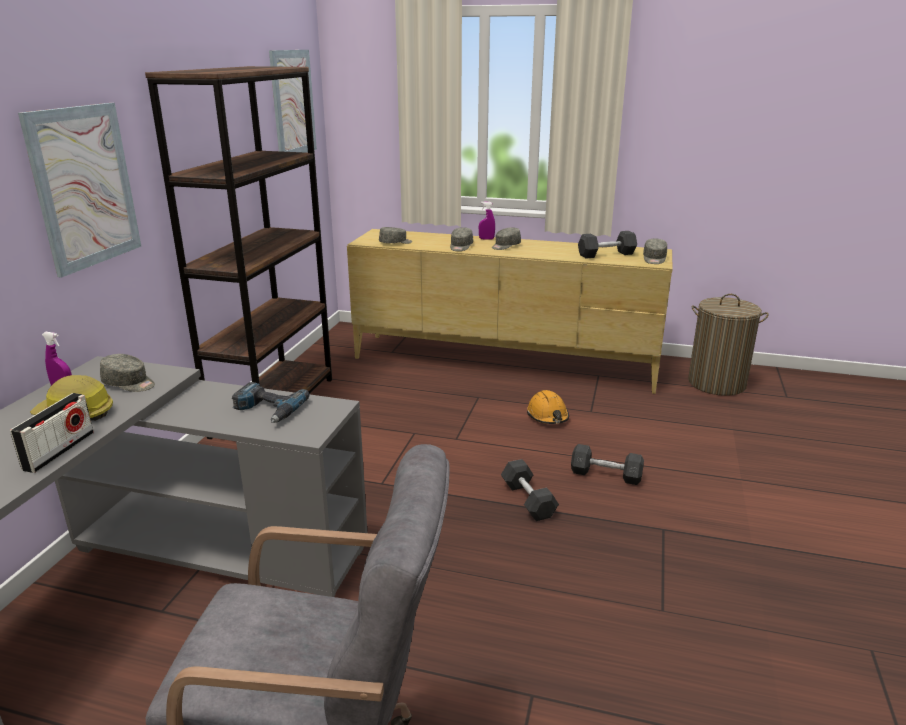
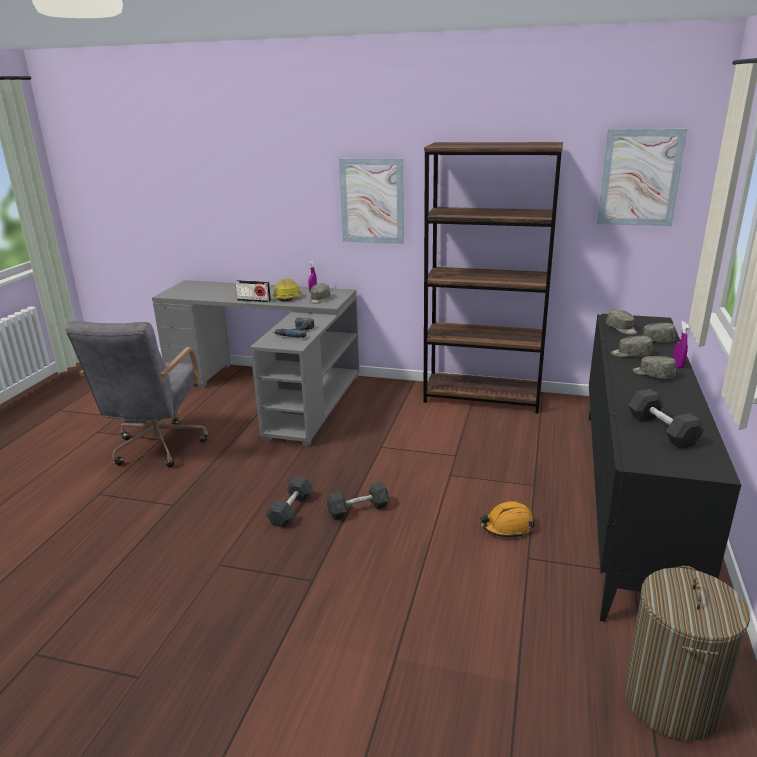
camera: 90 degrees right, 0 degrees up
beige cabinet [347,229,673,394] -> black cabinet [589,314,741,622]
grey dumbbell [571,444,644,485] -> grey dumbbell moved to [266,476,313,527]
grey cap [643,238,667,264] -> grey cap moved to [642,323,675,342]

